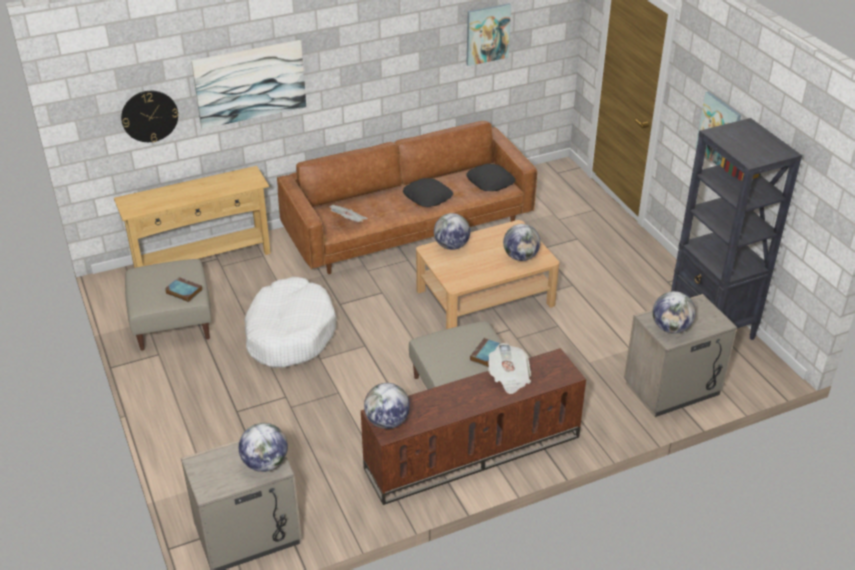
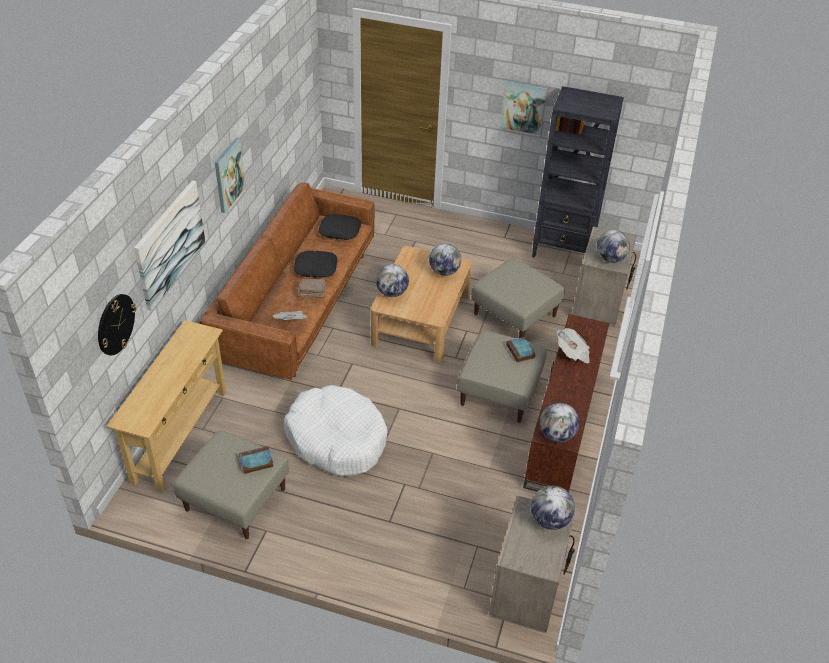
camera: 50 degrees left, 5 degrees up
picture [466,4,511,66] -> picture moved to [215,138,245,213]
none -> brown book [298,279,326,298]
none -> beige ottoman [471,258,565,338]

